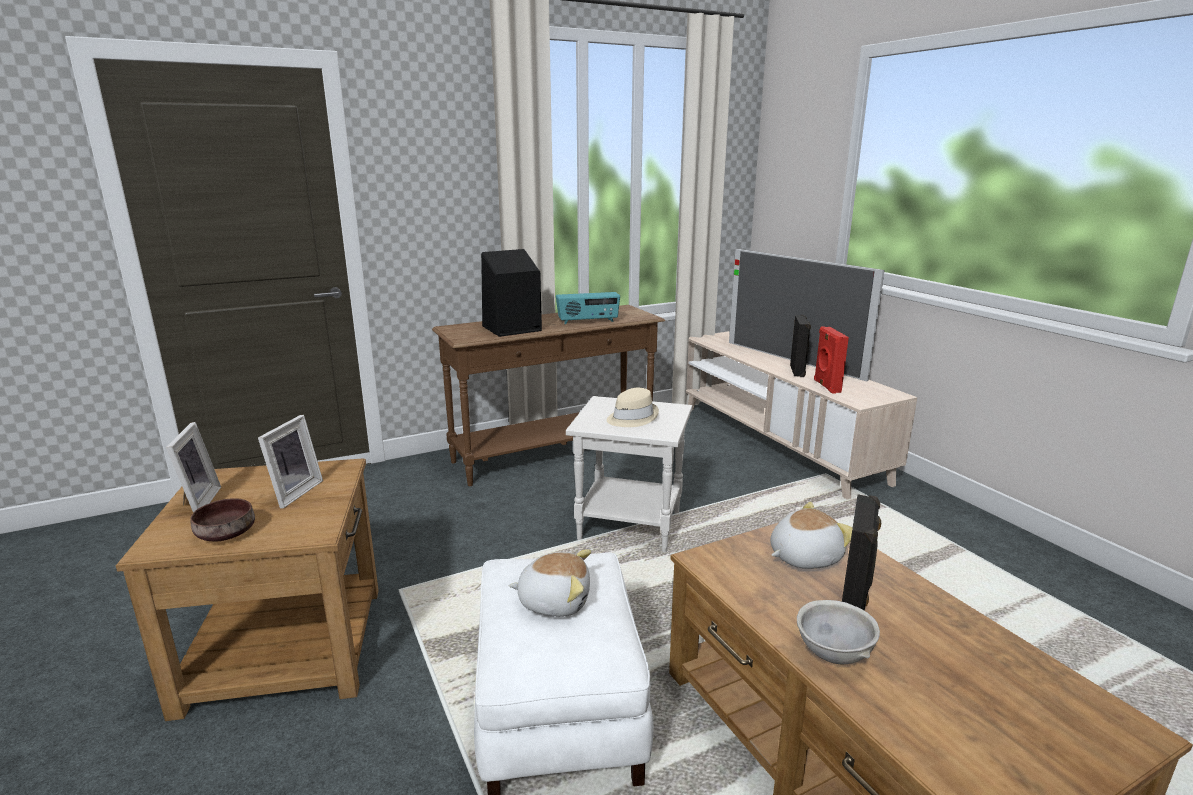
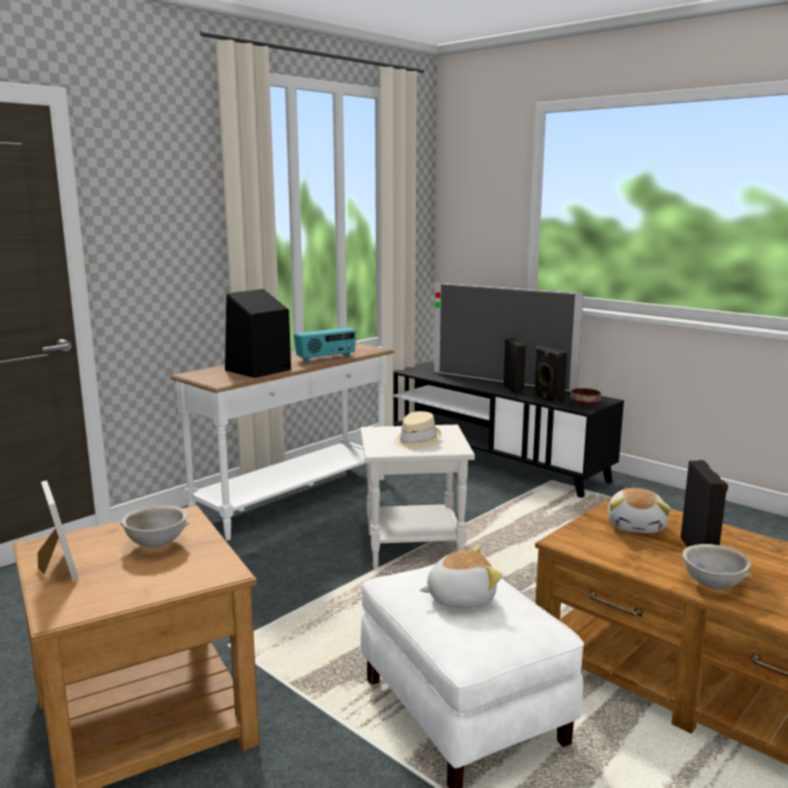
camera: 20 degrees left, 5 degrees down
brown bowl [190,498,255,541] -> brown bowl moved to [570,388,601,406]
picture frame [258,415,323,508] -> grey bowl [120,506,190,548]
brown console table [432,305,665,486] -> white console table [170,343,394,541]
beige tv stand [686,331,917,499] -> black tv stand [394,362,624,498]
plush toy [770,502,853,569] -> plush toy turned 150 degrees clockwise [608,488,671,533]
red speaker [814,326,849,394] -> black speaker [534,346,567,404]

